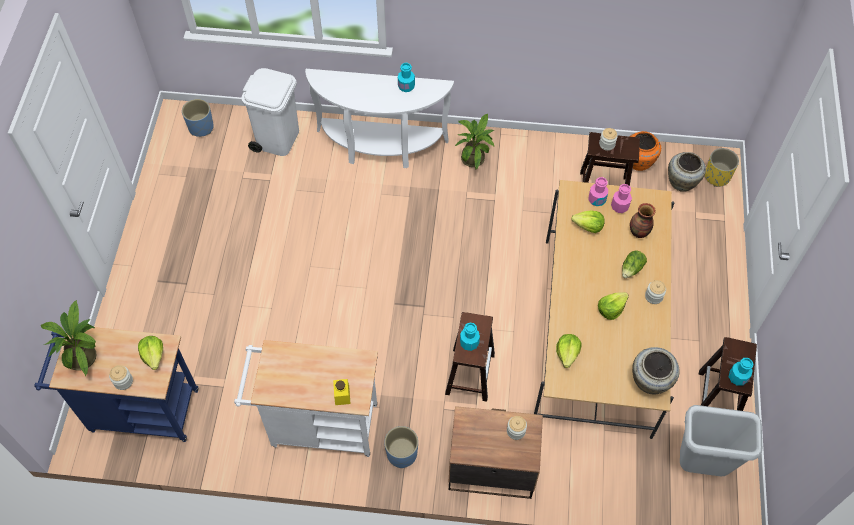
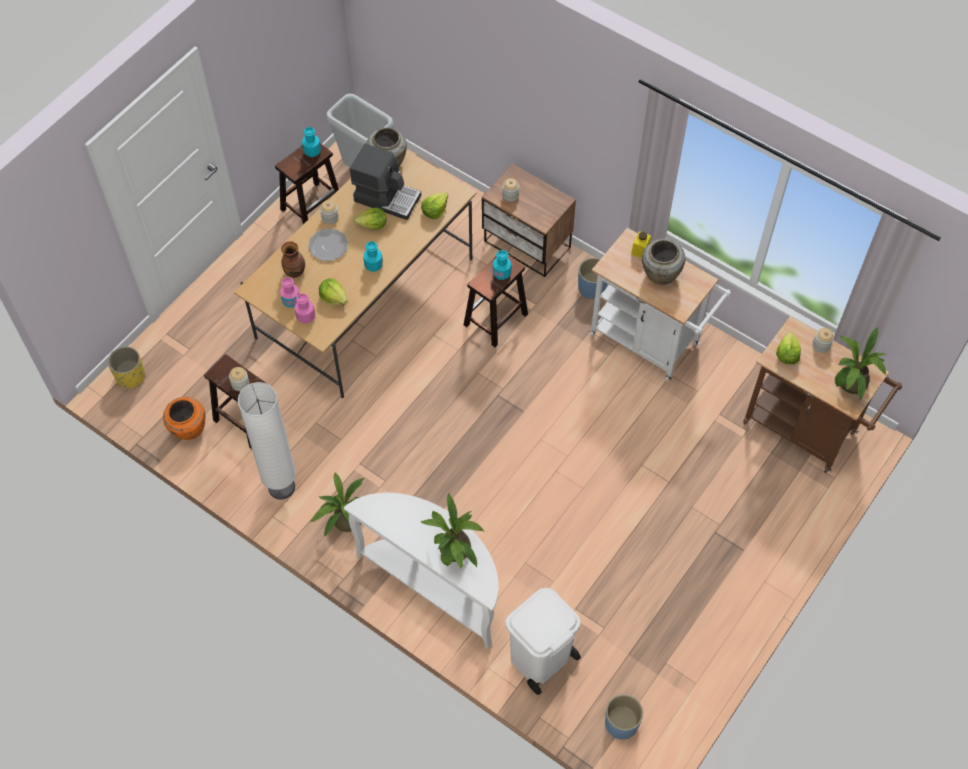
camera: 150 degrees left, 0 degrees up
blue cart [34,327,198,442] -> brown cart [743,316,902,473]
turquoise bottle [398,63,415,92] -> turquoise bottle moved to [363,241,383,272]
lettuce [622,251,647,278] -> plate [308,228,349,261]
beige vase [668,152,706,192] -> beige vase moved to [642,239,685,285]
none -> white floor lamp [238,382,296,500]
none -> coffee machine [350,143,421,220]
none -> potted plant [421,493,484,570]

